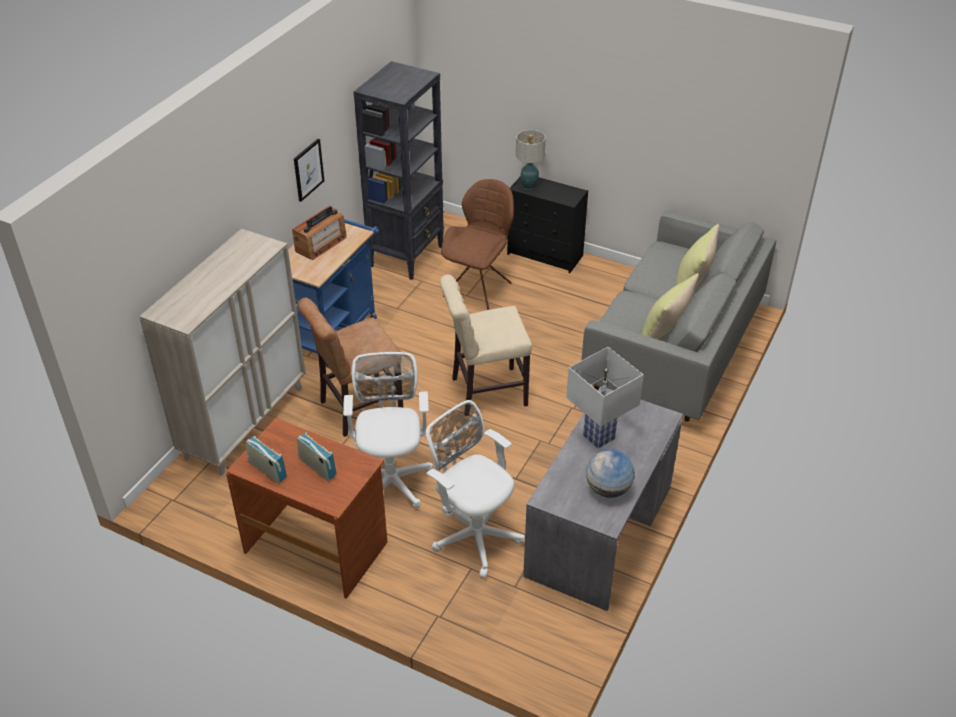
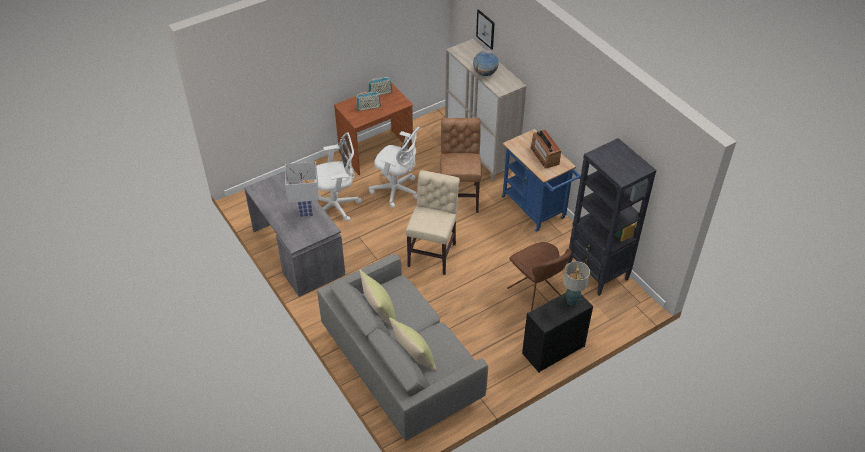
camera: 120 degrees right, 5 degrees up
picture [294,139,324,202] -> picture moved to [476,9,495,50]
globe [586,449,635,498] -> globe moved to [473,50,499,76]

